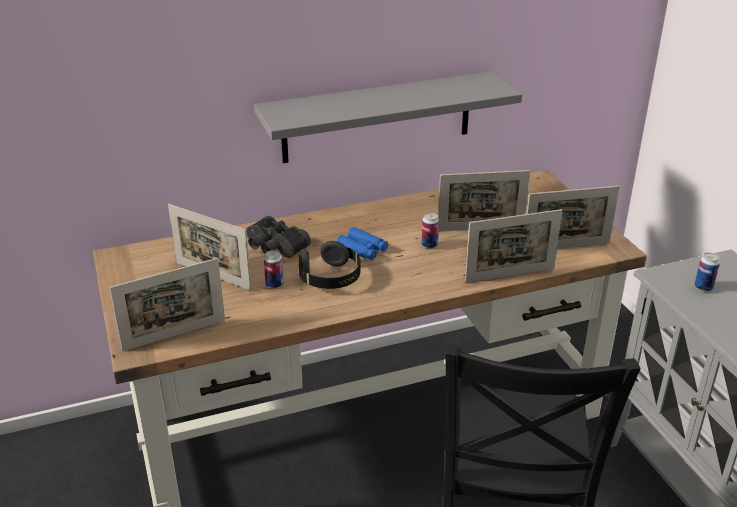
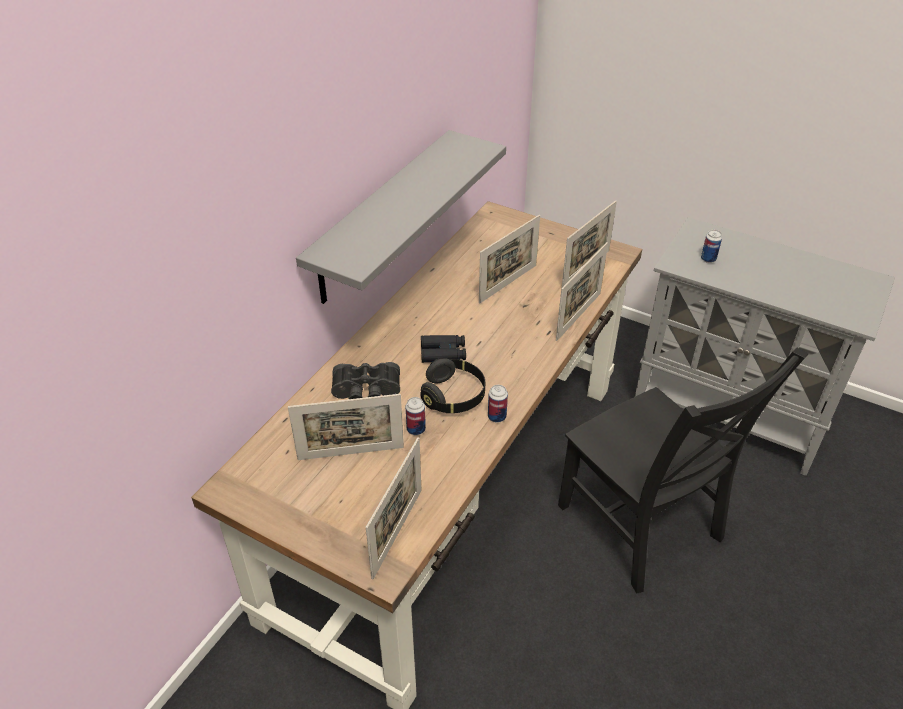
camera: 40 degrees left, 10 degrees up
blue binoculars [336,227,388,260] -> black binoculars [421,335,466,363]
can [421,212,439,249] -> can moved to [488,385,508,423]

